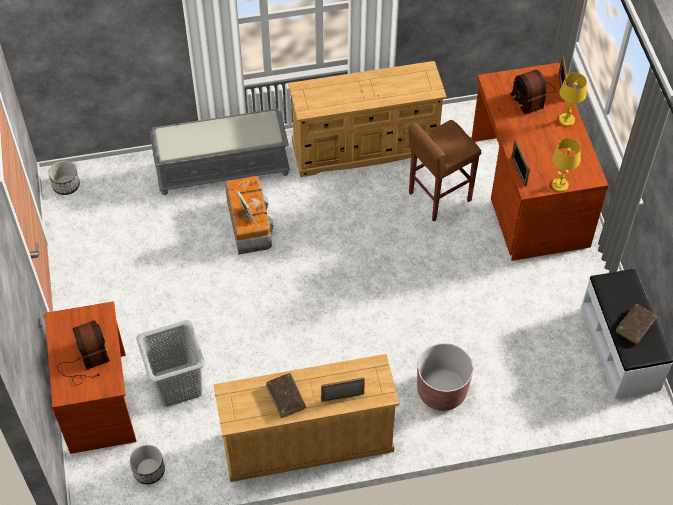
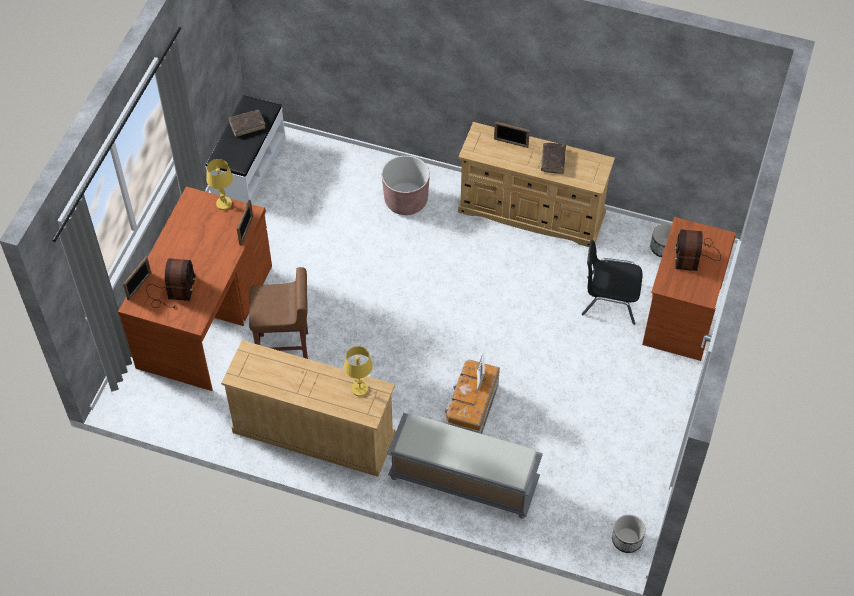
camera: 150 degrees left, 0 degrees up
grey laundry basket [136,320,206,407] -> black chair [582,240,643,325]
yellow table lamp [559,73,587,127] -> yellow table lamp moved to [344,346,373,397]

